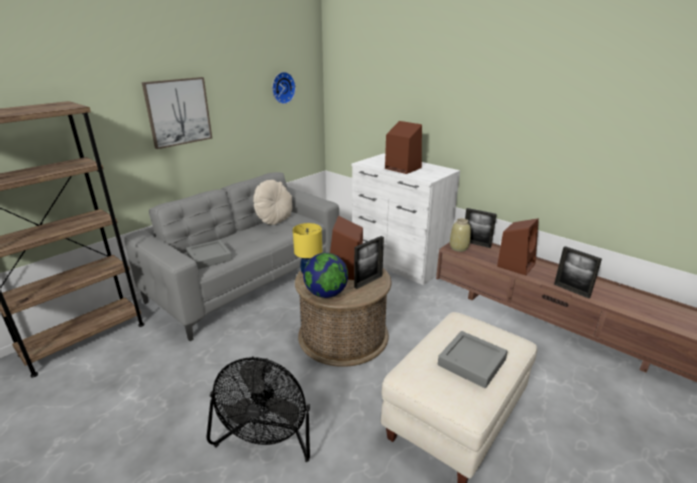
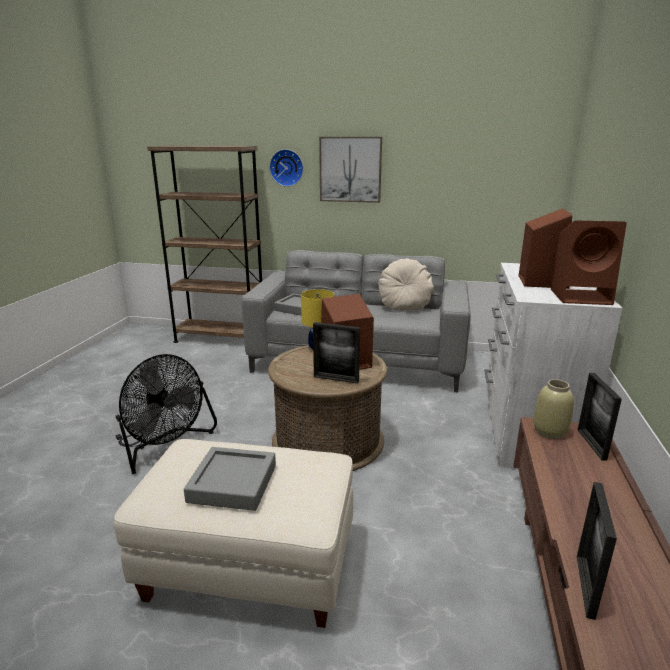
camera: 60 degrees right, 5 degrees down
black fan [206,357,310,462] -> black fan turned 120 degrees counterclockwise [116,354,217,474]
wall clock [272,72,296,104] -> wall clock moved to [269,149,304,187]
globe [303,253,348,298] -> none
brown speaker [497,218,539,275] -> brown speaker moved to [551,221,627,305]

